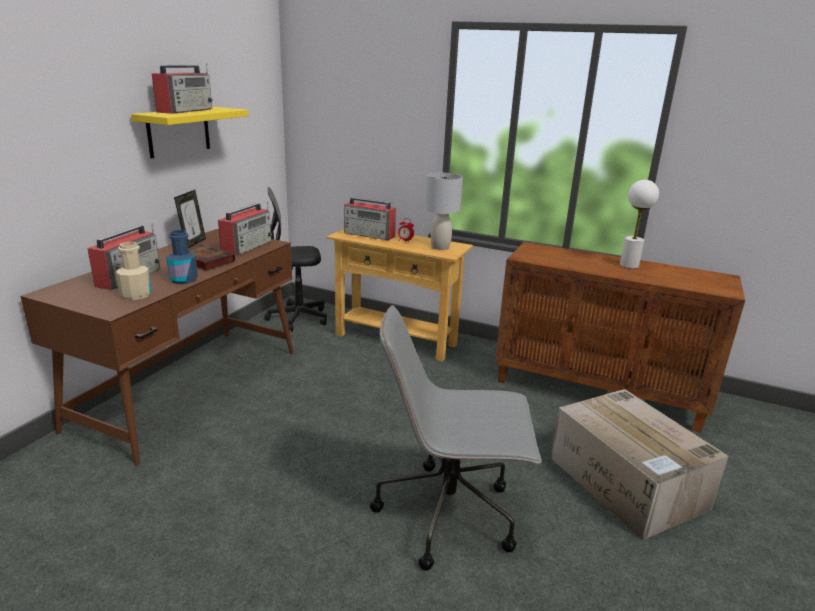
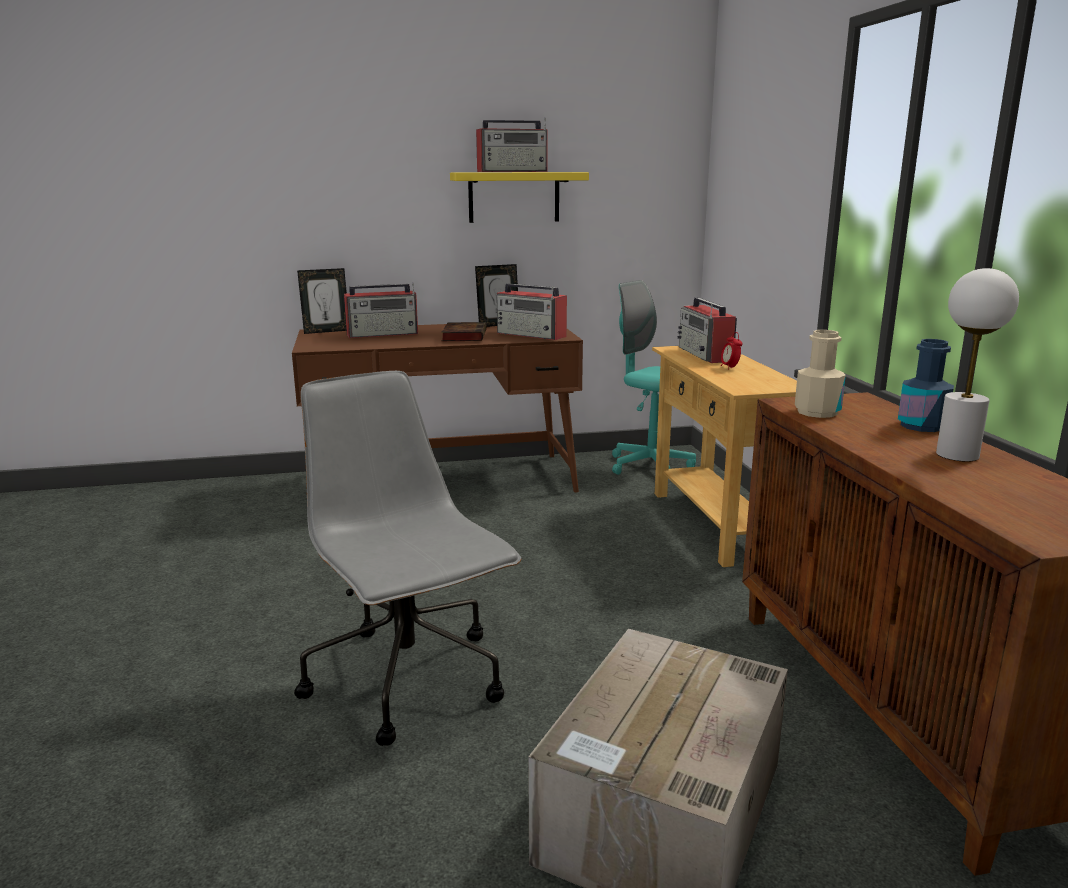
camera: 55 degrees right, 5 degrees down
beige bottle [116,242,152,300] -> beige bottle moved to [795,330,846,418]
blue bottle [166,230,198,284] -> blue bottle moved to [898,339,954,432]
radio [218,202,272,256] -> radio turned 45 degrees clockwise [497,284,567,340]
black office chair [264,187,327,332] -> turquoise office chair [612,280,696,475]
grey table lamp [425,173,463,250] -> none
none -> picture frame [297,268,347,334]

